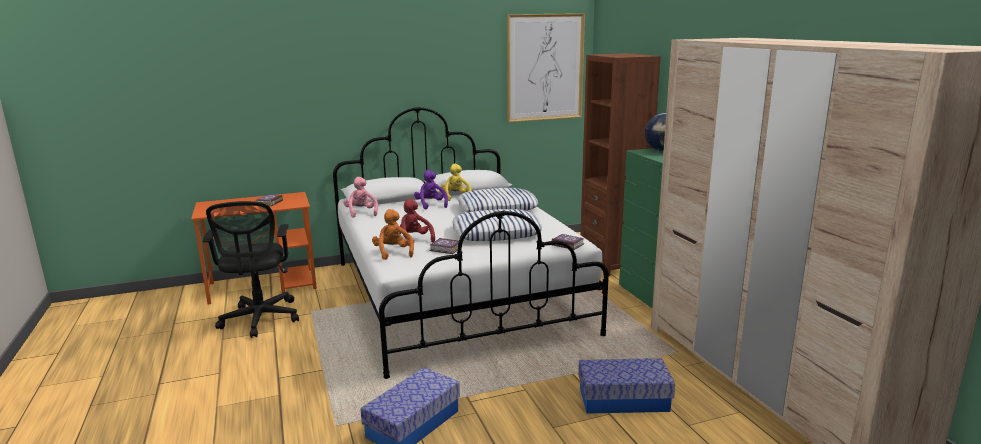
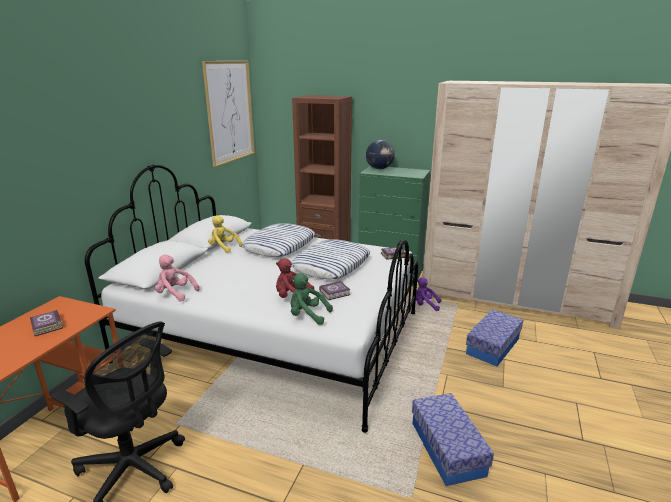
camera: 50 degrees left, 5 degrees up
orange plush toy [372,209,414,260] -> green plush toy [291,273,333,325]
purple plush toy [414,170,448,209] -> purple plush toy moved to [416,277,441,311]

